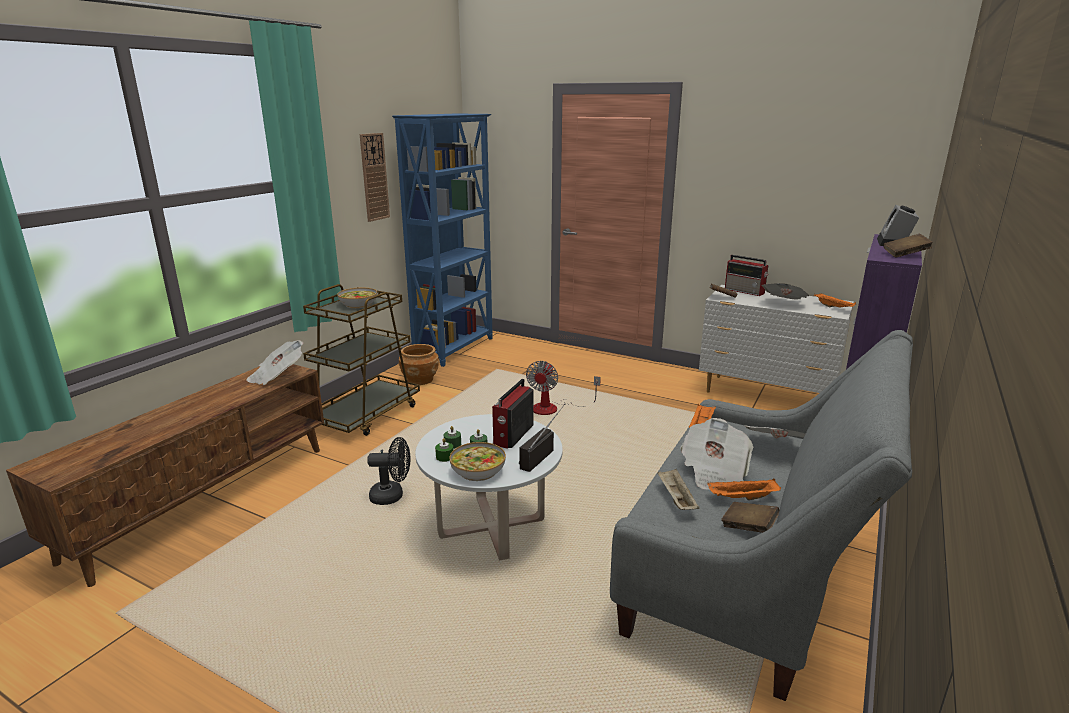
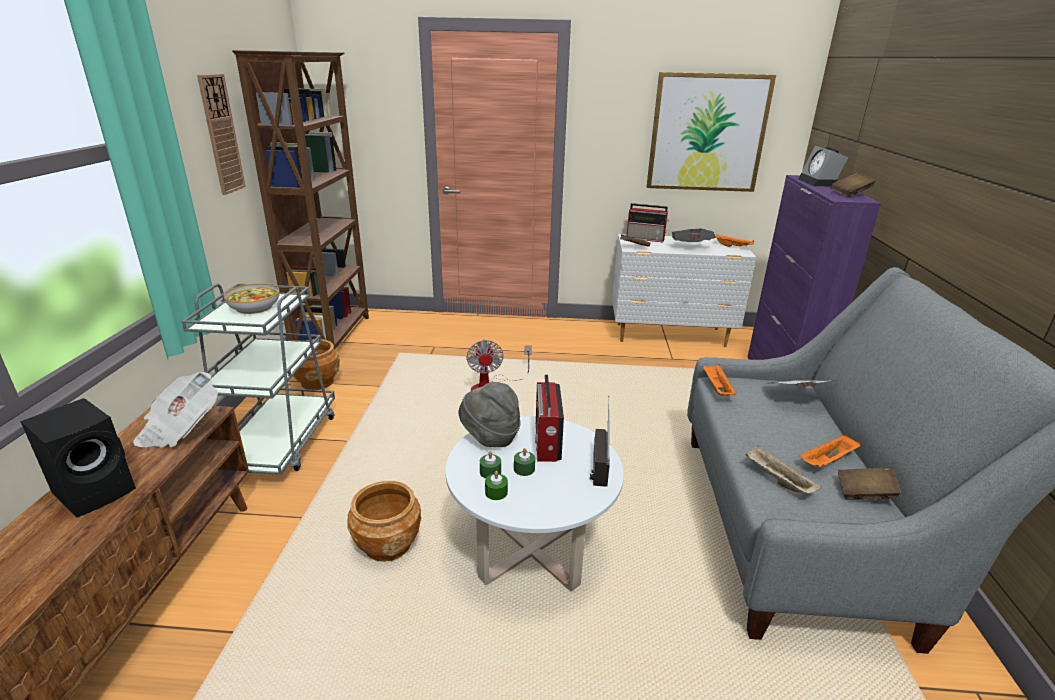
camera: 25 degrees left, 5 degrees up
brown cart [303,284,420,436] -> grey cart [181,283,335,475]
black fan [367,437,410,505] -> brown planter [347,481,421,562]
blue bookcase [392,113,493,367] -> brown bookcase [232,50,369,349]
bowl [450,442,506,481] -> none
newspaper [681,418,753,490] -> none
none -> black speaker [20,398,136,518]
none -> grey hat [459,382,520,447]
none -> picture [647,72,776,192]

